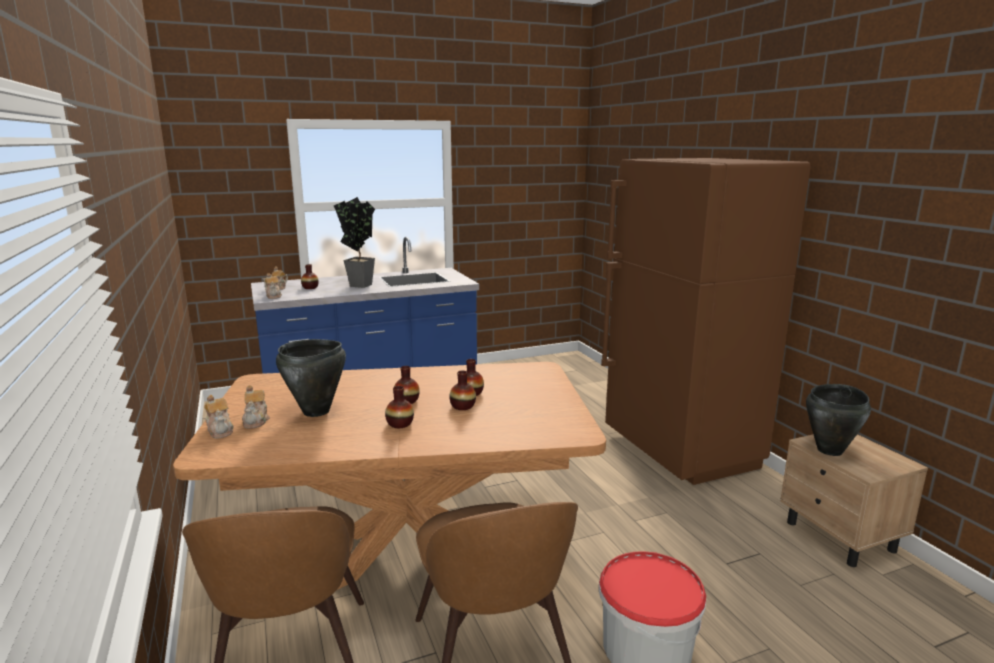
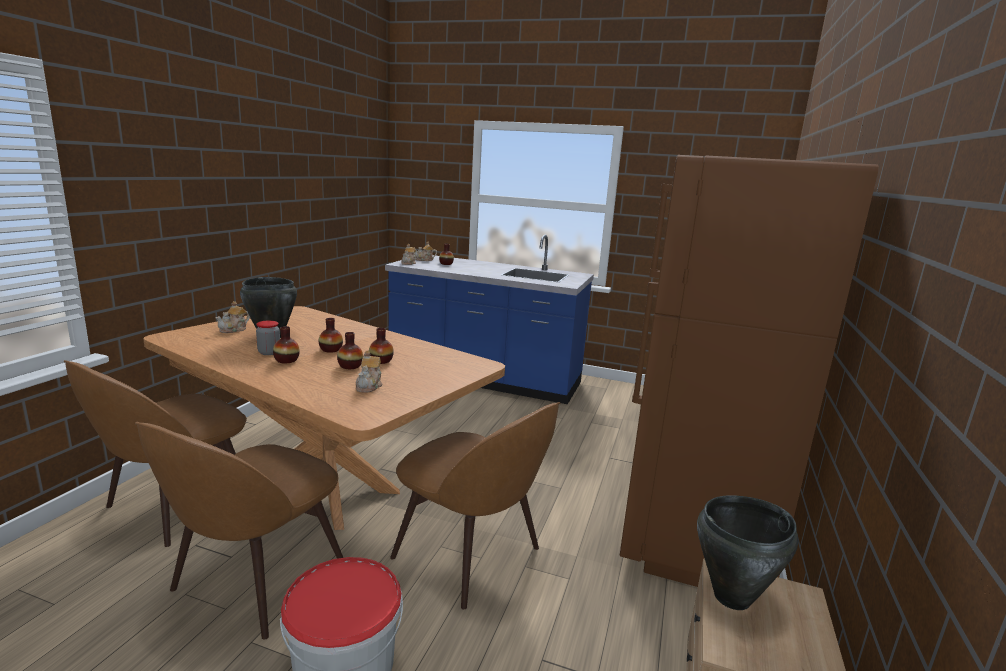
camera: 40 degrees right, 0 degrees up
teapot [204,395,234,439] -> teapot moved to [356,351,383,393]
potted plant [334,197,375,288] -> none
none -> jar [256,320,280,355]
none -> brown chair [390,402,560,609]

